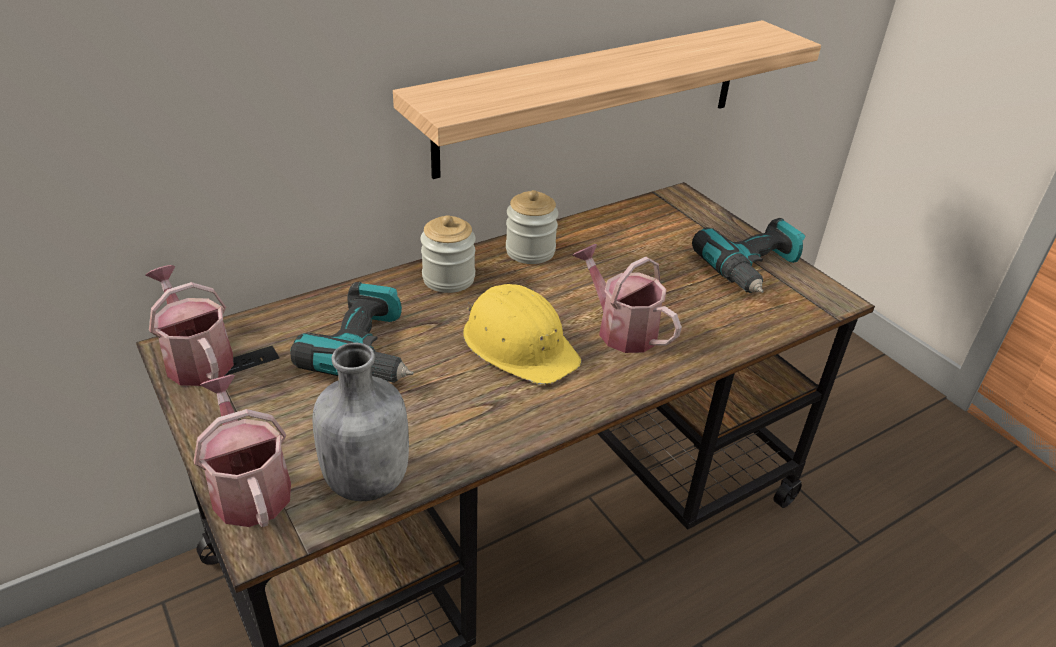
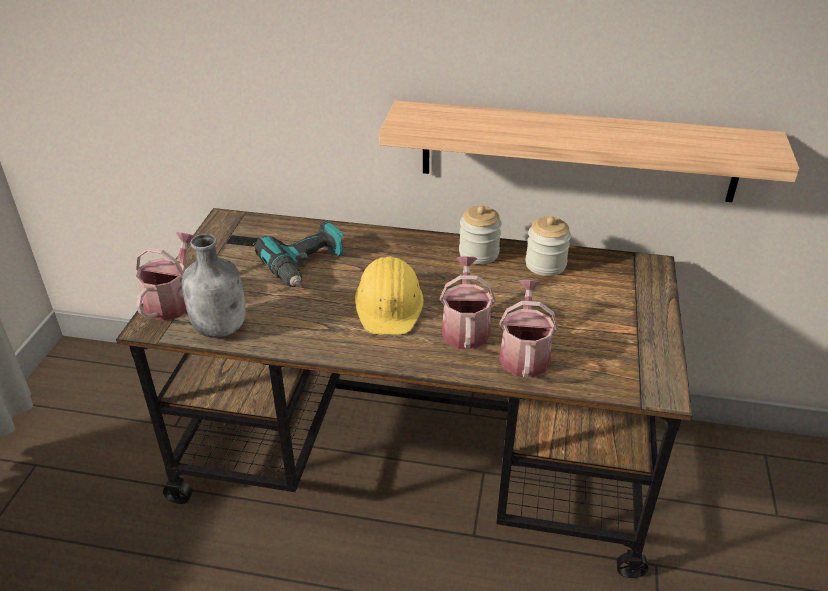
camera: 45 degrees right, 0 degrees up
watering can [146,265,234,386] -> watering can moved to [499,280,558,378]
jar [420,215,476,293] -> jar moved to [525,216,571,276]
power drill [692,218,806,293] -> none

